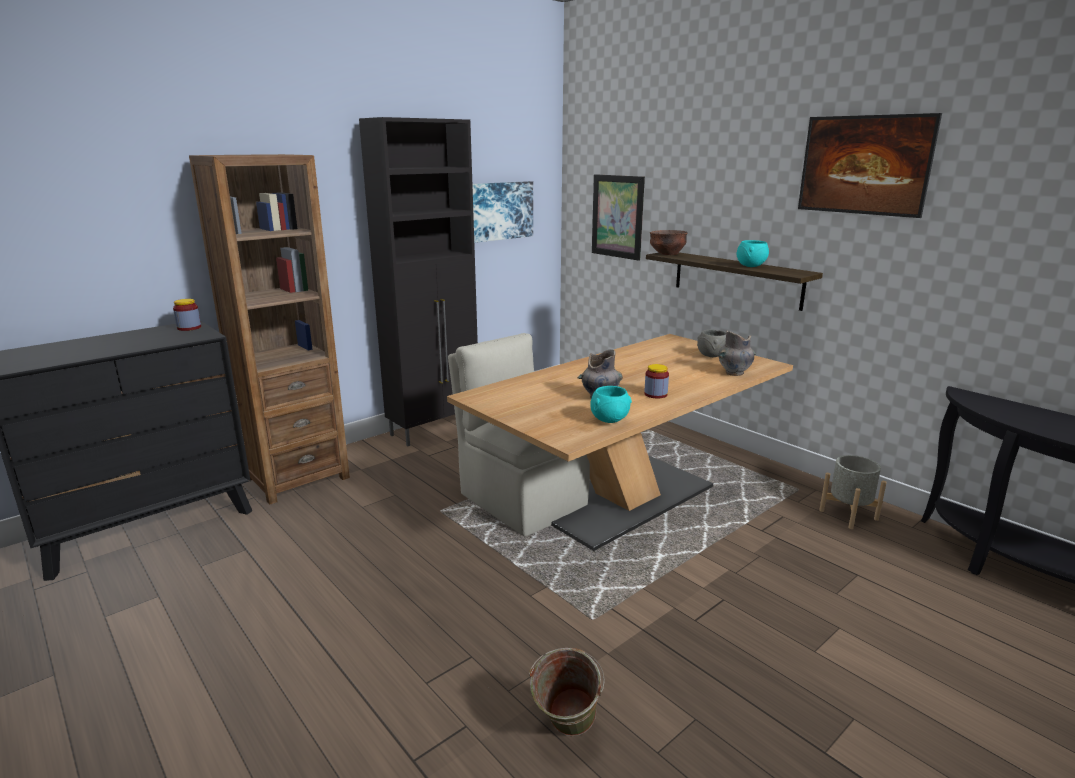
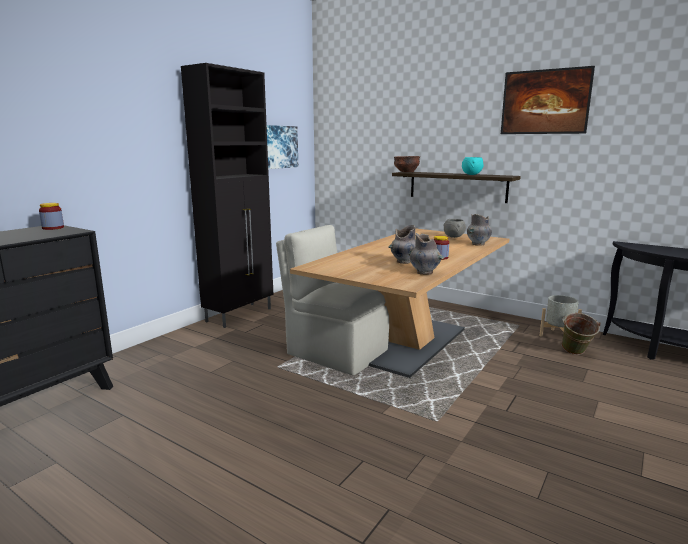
camera: 15 degrees left, 5 degrees down
brown bookcase [189,154,350,505] -> none
green bucket [529,648,605,736] -> green bucket moved to [561,313,601,355]
turquoise bowl [590,386,632,423] -> grey vase [409,233,444,275]
picture [592,174,645,261] -> none

